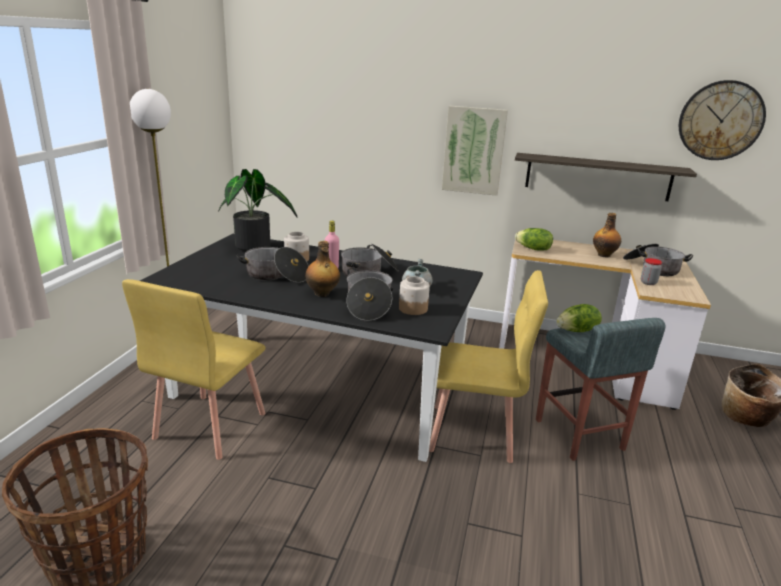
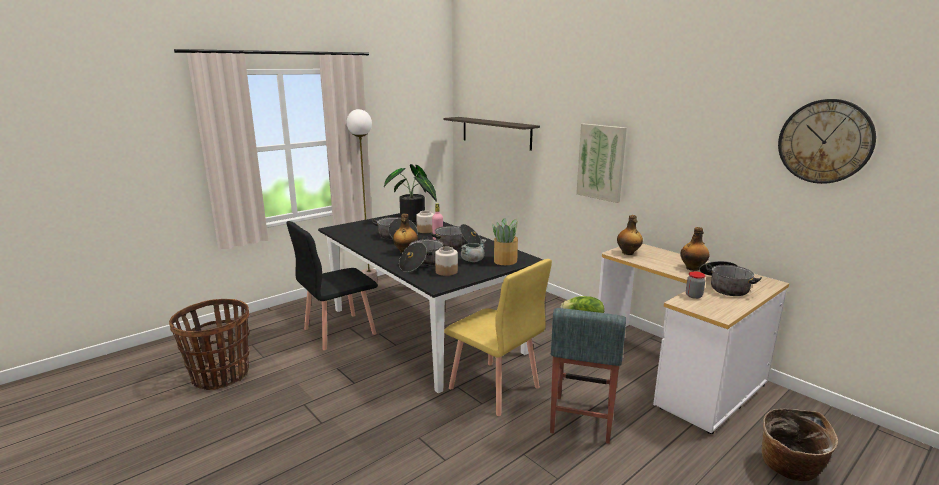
camera: 35 degrees right, 5 degrees down
yellow chair [122,279,265,460] -> black chair [286,221,378,350]
shelf [515,153,697,201] -> shelf moved to [443,117,540,151]
lettuce [515,228,553,251] -> bottle [617,215,643,255]
none -> potted plant [492,218,518,265]

